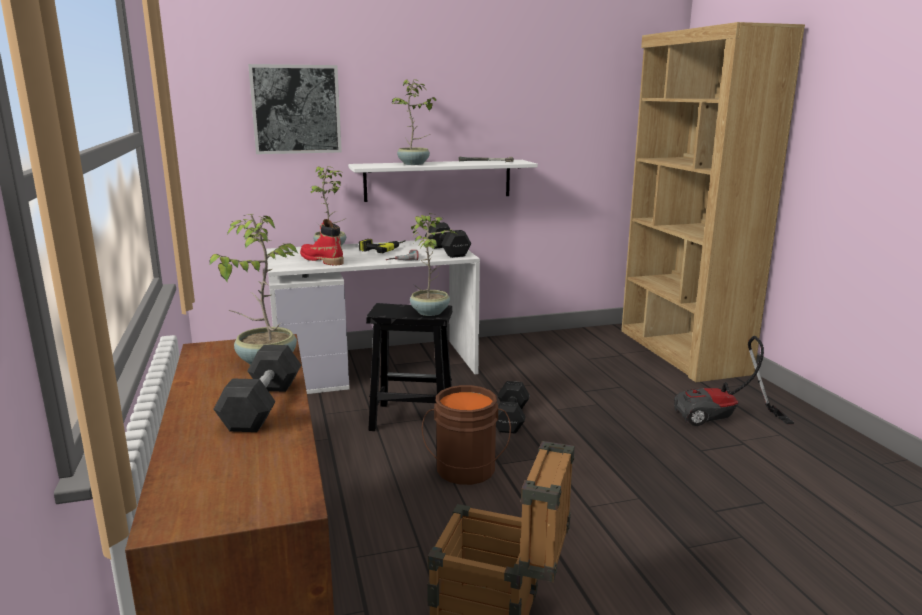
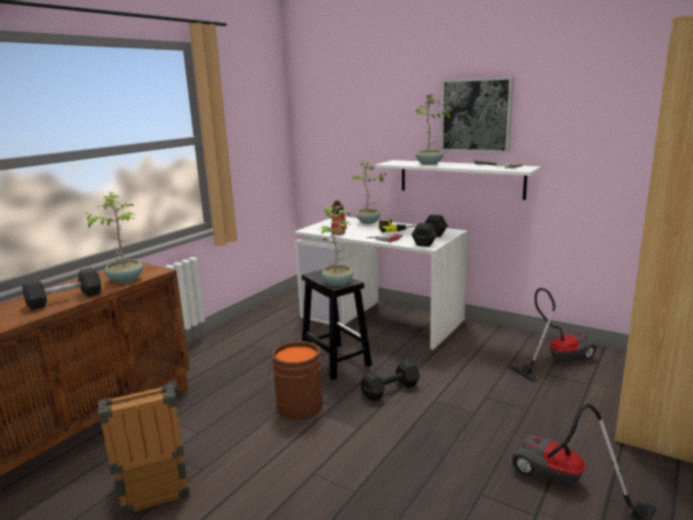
camera: 50 degrees right, 0 degrees up
picture [248,64,342,154] -> picture moved to [441,77,514,153]
none -> vacuum cleaner [510,288,597,382]

